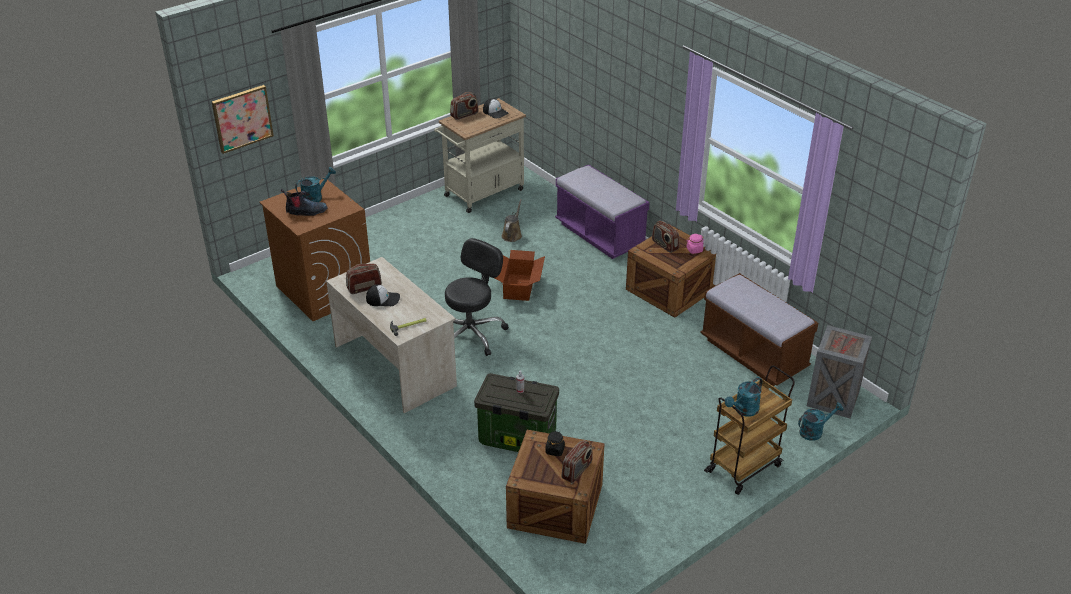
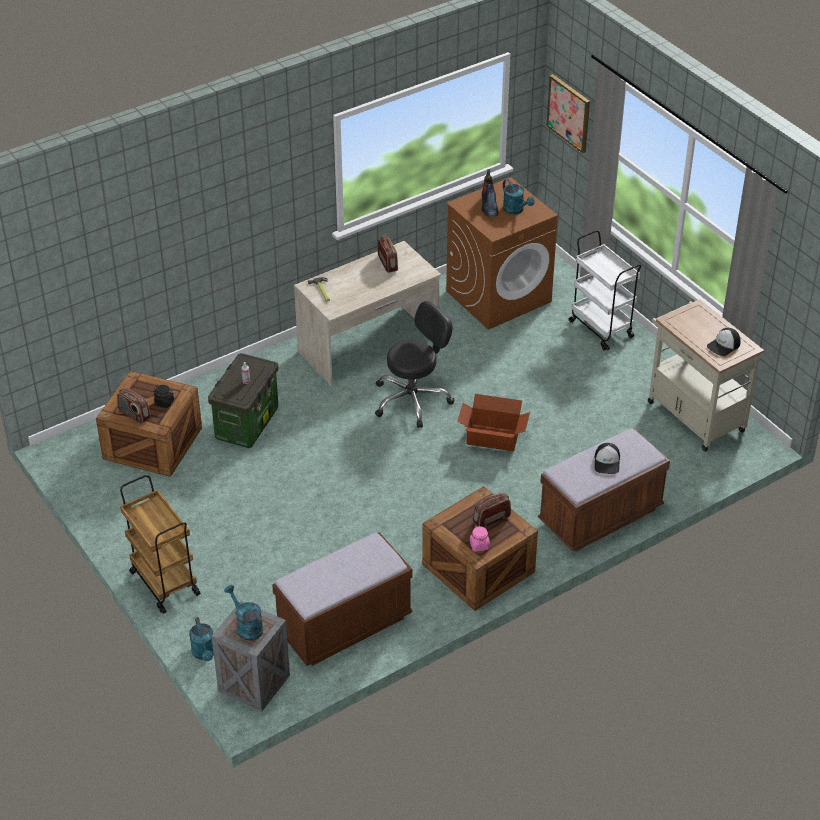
camera: 95 degrees right, 5 degrees up
cap [366,284,400,306] -> cap moved to [595,443,620,474]
black office chair [445,238,509,356] -> black office chair turned 75 degrees counterclockwise [375,301,454,428]
radio [450,92,479,120] -> none
brown watering can [501,199,522,242] -> none
purple bench [555,165,650,259] -> brown bench [538,428,670,552]
turquoise watering can [725,377,762,417] -> turquoise watering can moved to [224,585,263,641]
none -> white cart [569,230,641,351]

